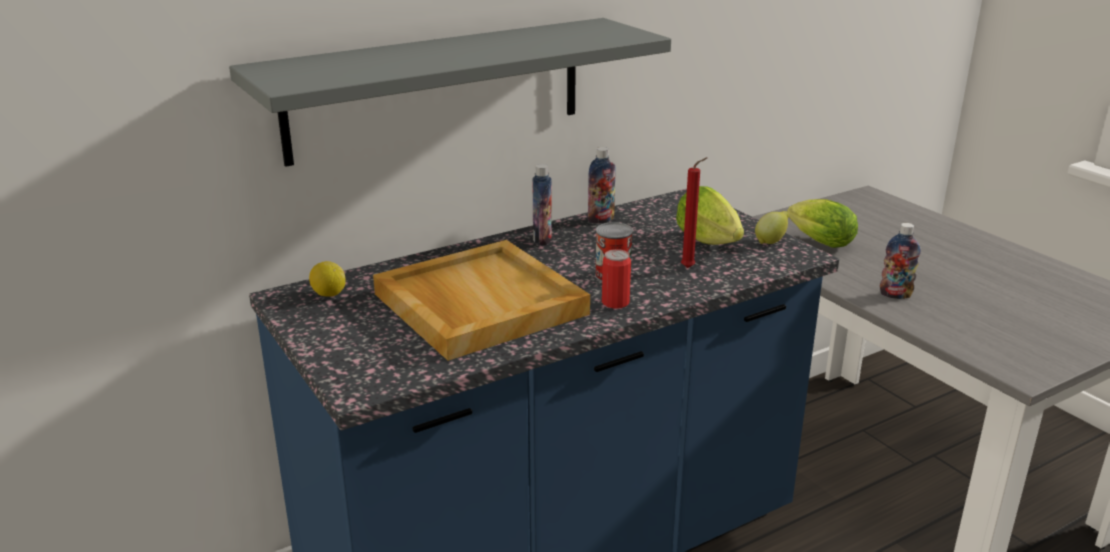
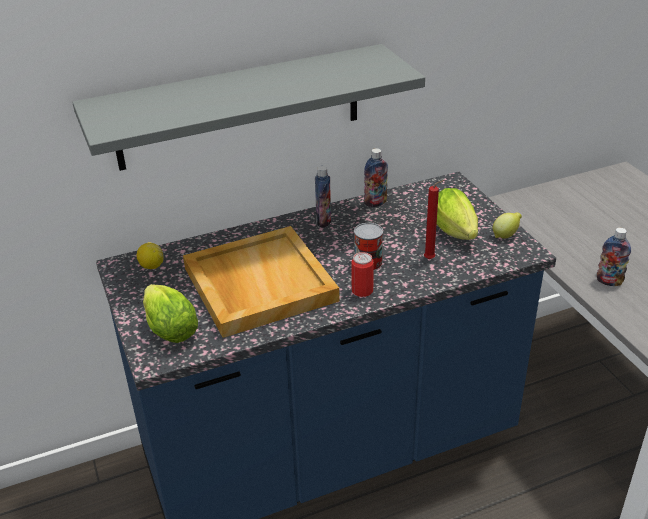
camera: 10 degrees right, 10 degrees up
lettuce [787,199,858,248] -> lettuce moved to [143,284,198,343]

